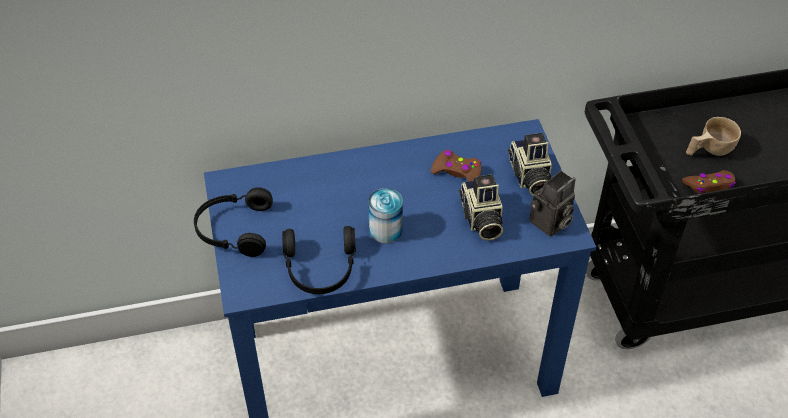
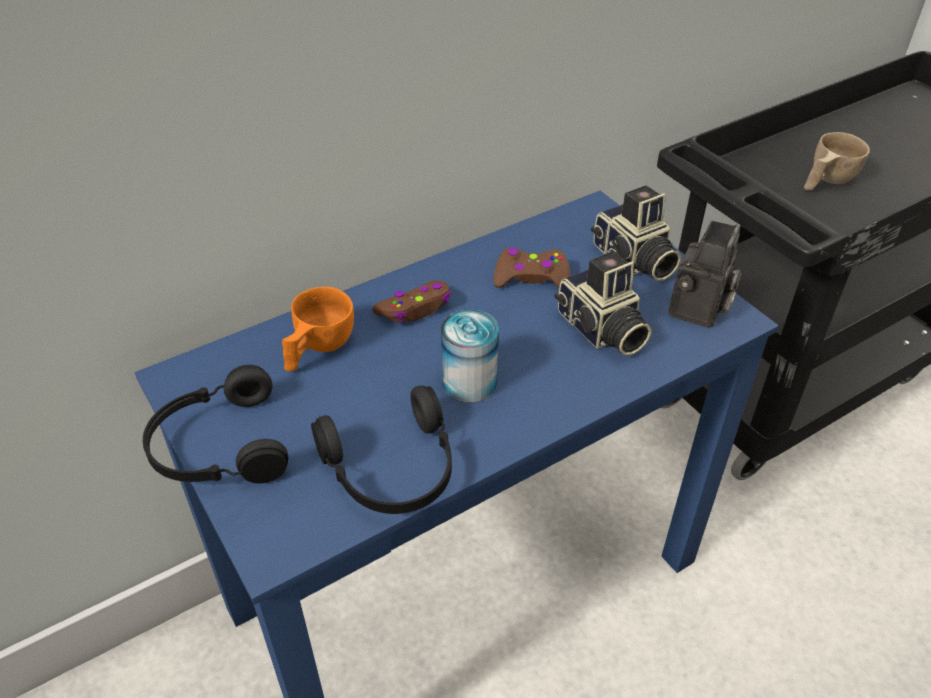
camera: 20 degrees left, 5 degrees down
brown game controller [682,170,736,194] -> brown game controller moved to [372,280,451,323]
none -> orange cup [282,287,354,372]

